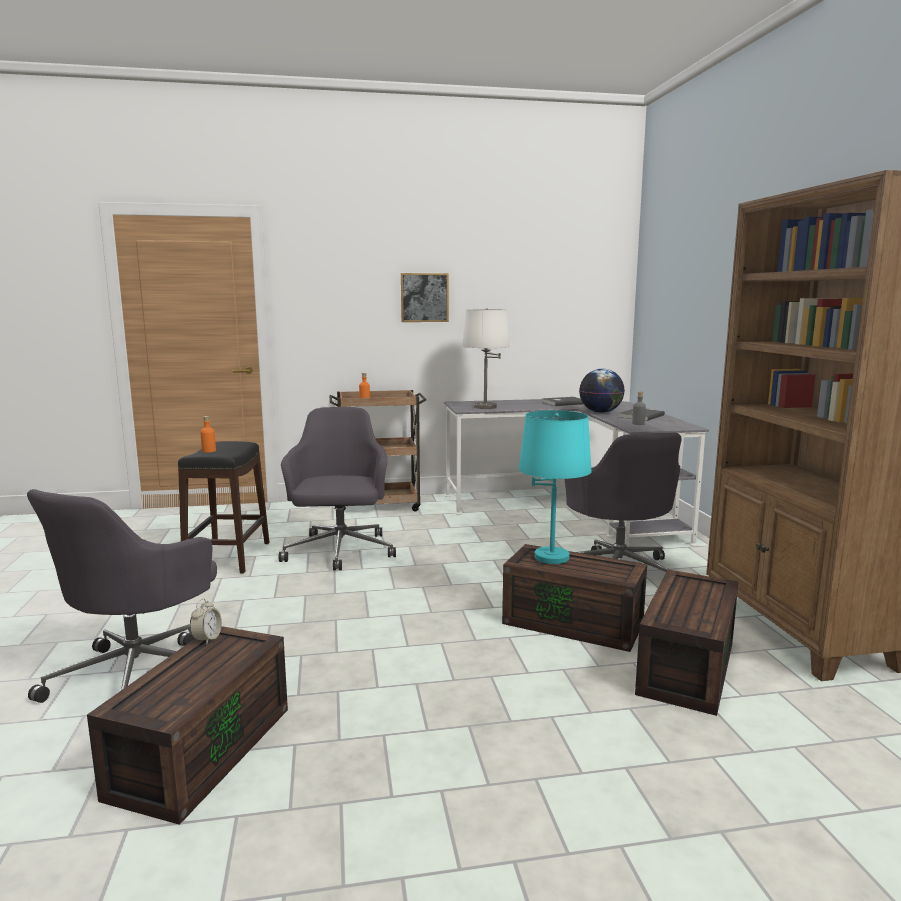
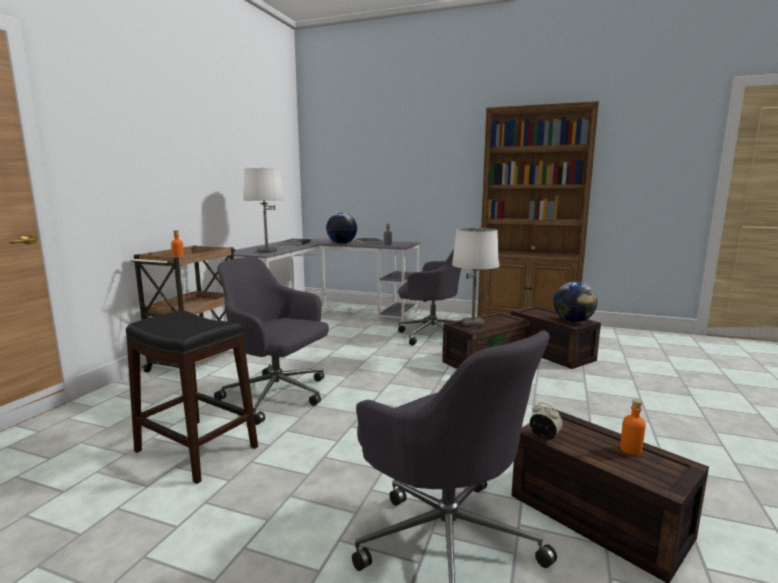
camera: 60 degrees left, 0 degrees up
orange bottle [200,416,216,453] -> orange bottle moved to [620,399,646,455]
picture [401,273,449,322] -> none
turquoise table lamp [519,410,592,564] -> white table lamp [452,228,499,327]
none -> globe [553,282,597,322]

